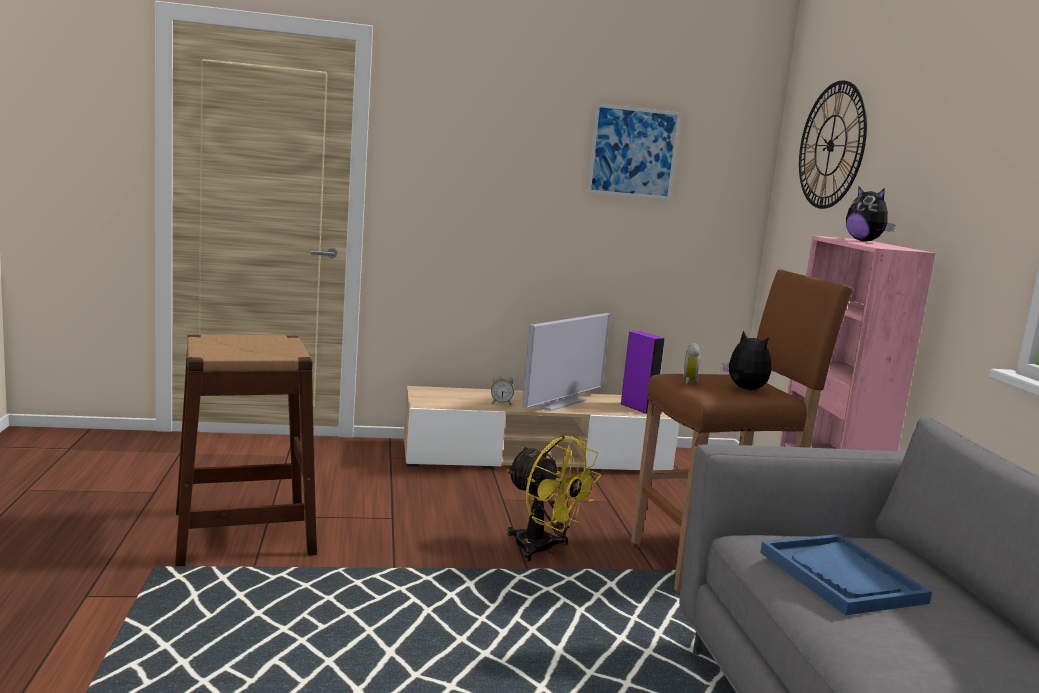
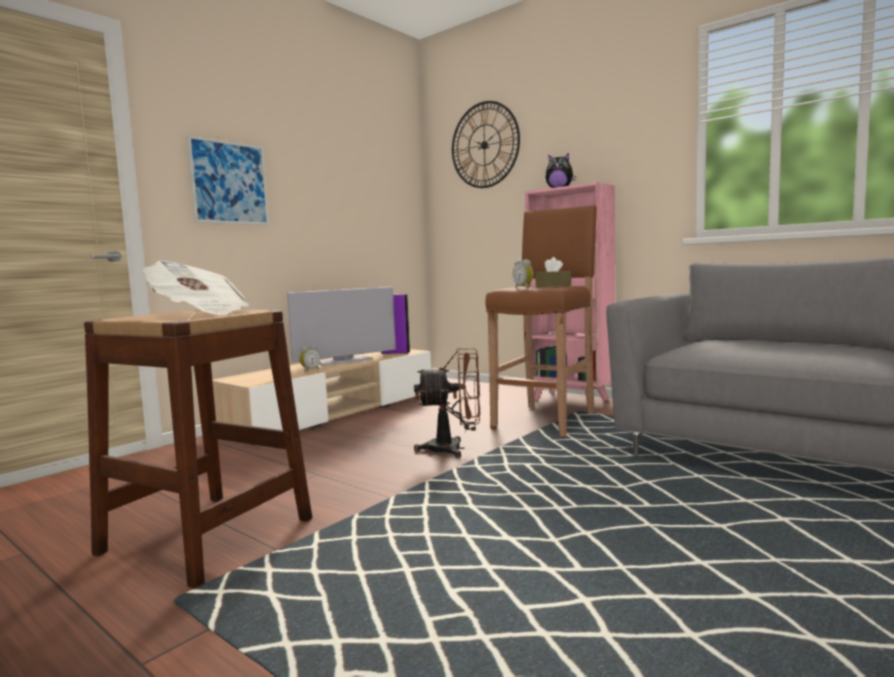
camera: 40 degrees left, 5 degrees down
yellow fan [507,435,601,561] -> brown fan [414,348,480,458]
television [522,313,610,411] -> television turned 60 degrees clockwise [287,287,396,366]
picture [587,104,681,200] -> picture moved to [187,135,269,225]
plush toy [721,330,771,390] -> brown tissue box [535,257,572,287]
blue tray [760,534,932,615] -> none
none -> newspaper [143,261,250,315]

